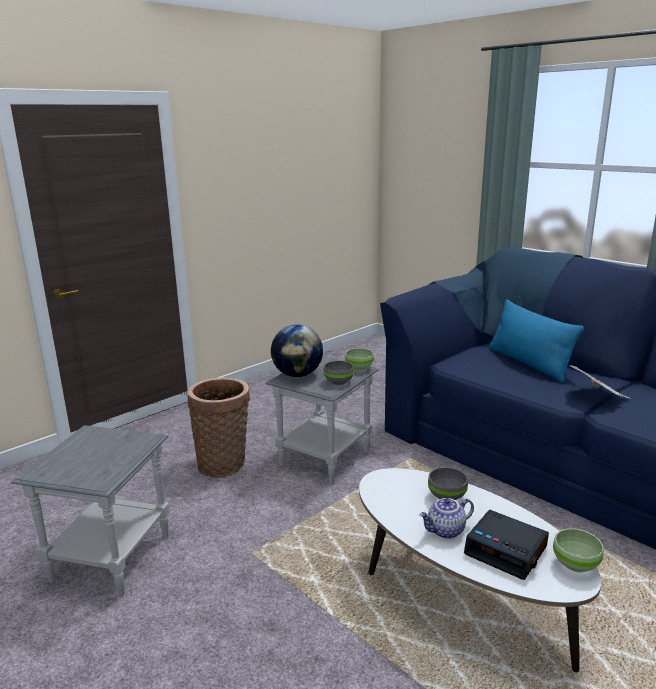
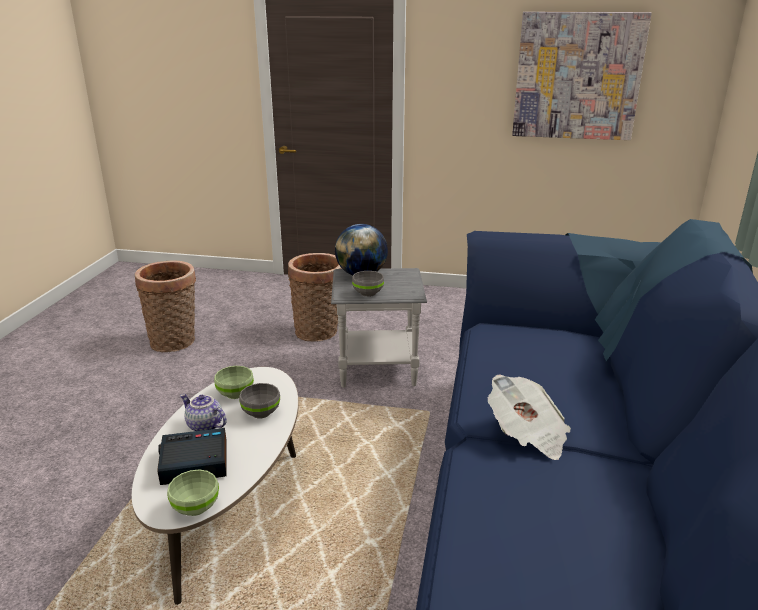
camera: 55 degrees right, 5 degrees up
grey side table [11,425,170,596] -> basket [135,260,196,352]
green bowl [345,348,374,371] -> green bowl moved to [214,366,254,399]
alarm clock [464,510,549,580] -> alarm clock turned 75 degrees clockwise [158,428,227,485]
blue pillow [488,299,584,383] -> none
none -> picture [512,12,652,140]

